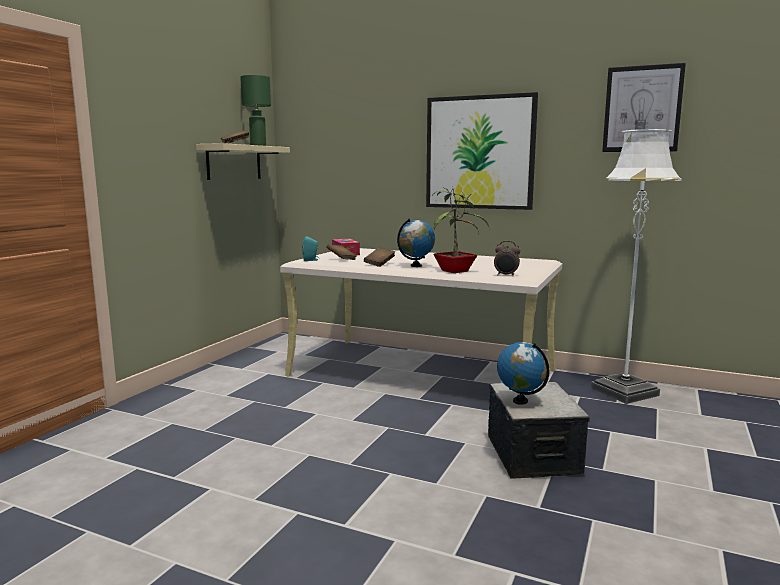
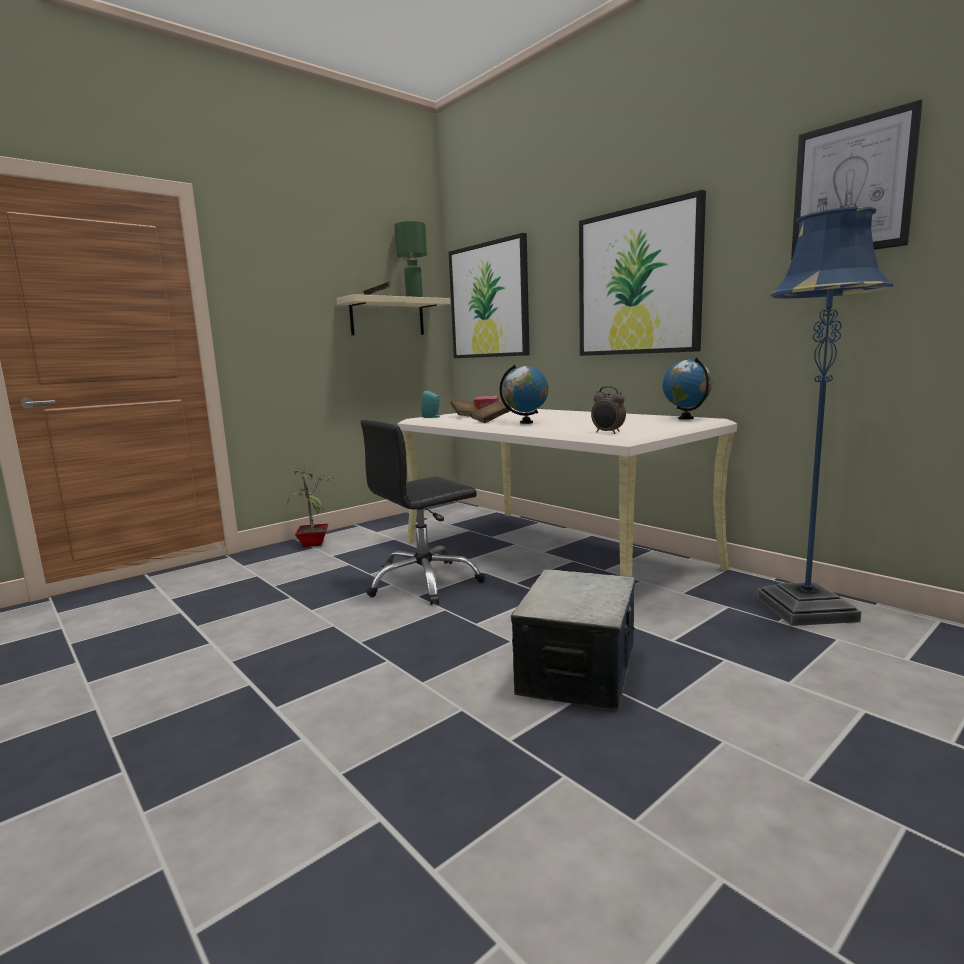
camera: 25 degrees right, 0 degrees up
potted plant [434,187,489,273] -> potted plant moved to [287,468,335,547]
globe [497,342,550,405] -> globe moved to [663,357,712,420]
white floor lamp [591,129,681,404] -> blue floor lamp [757,206,893,626]
none -> black office chair [361,420,485,605]
none -> picture [449,233,530,358]

